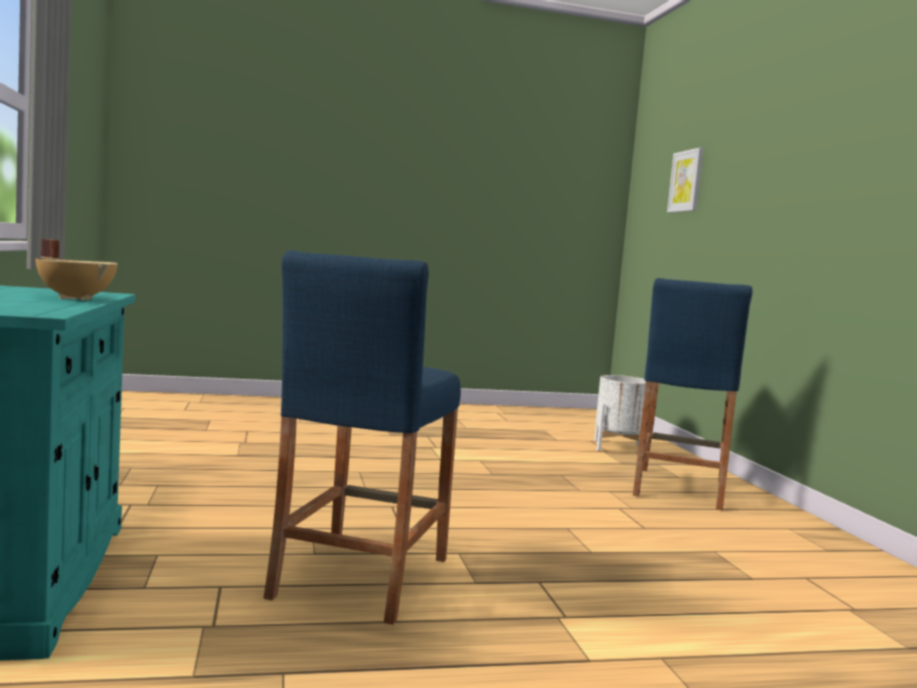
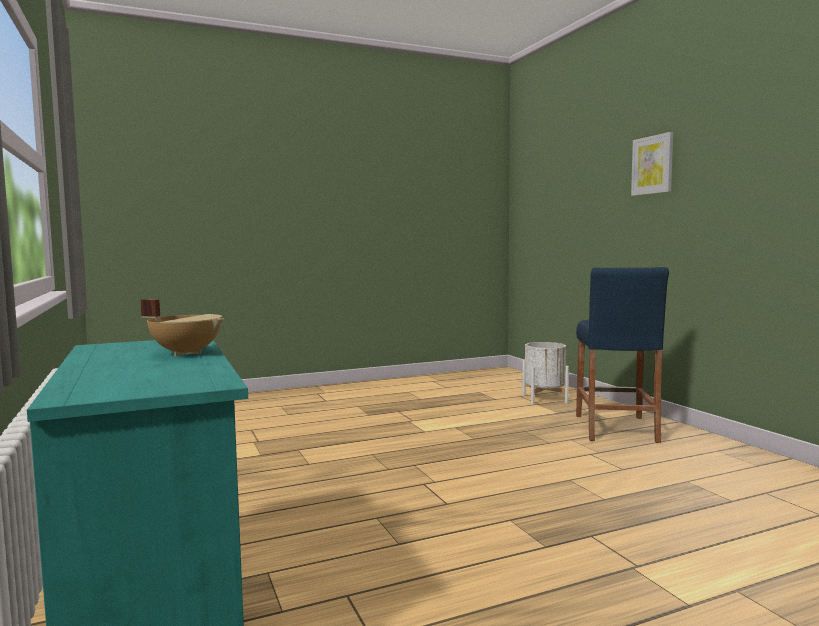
camera: 10 degrees left, 0 degrees up
blue stool [263,250,461,625] -> none
picture [667,147,704,213] -> picture moved to [631,132,673,196]

